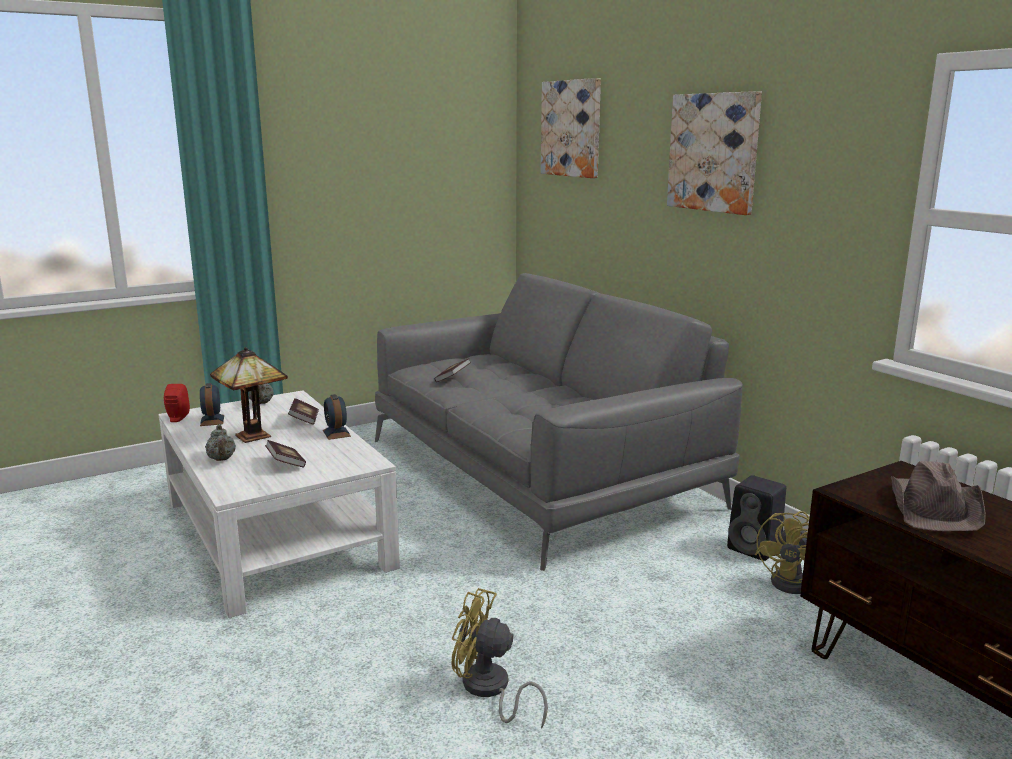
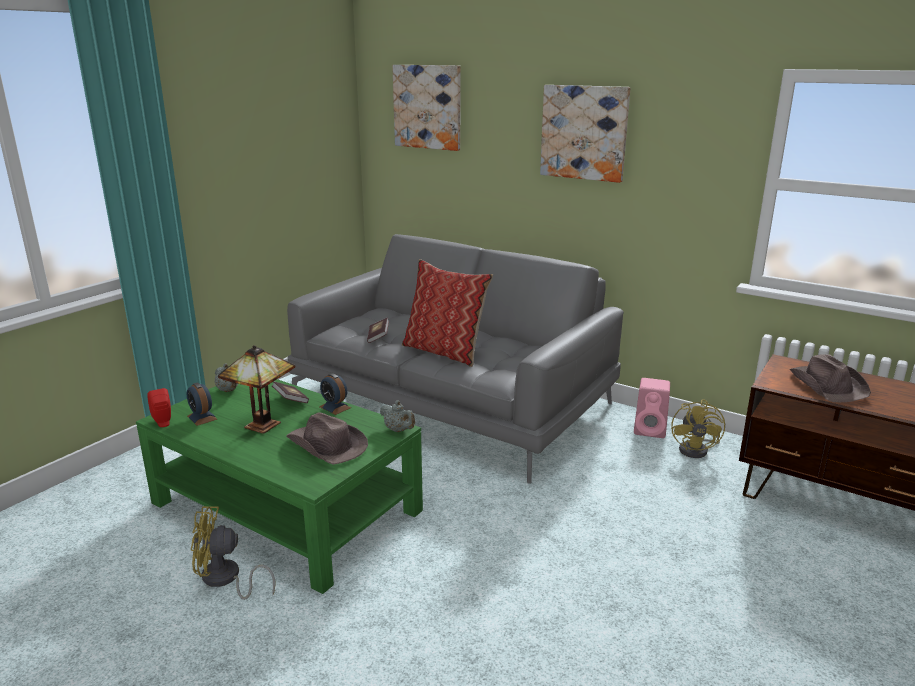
camera: 25 degrees left, 5 degrees up
white coffee table [158,390,400,618] -> green coffee table [136,379,423,594]
grey teapot [205,424,236,461] -> grey teapot moved to [380,400,415,432]
book [265,440,306,468] -> brown hat [287,412,368,465]
yellow fan [451,588,548,729] -> yellow fan moved to [191,506,275,600]
black speaker [727,475,786,561] -> pink speaker [634,378,670,438]
none -> pillow [402,259,493,367]

